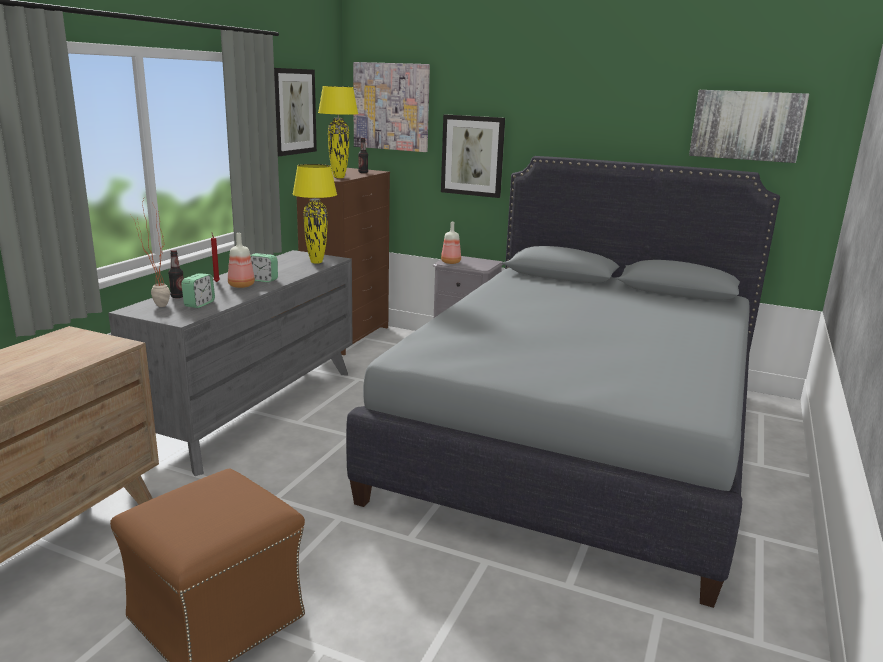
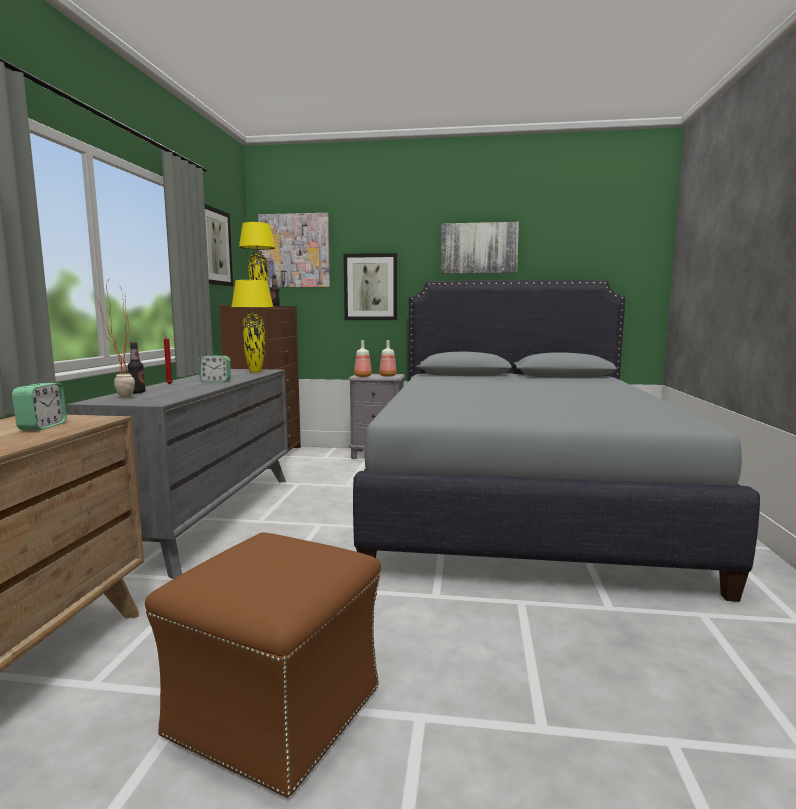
camera: 15 degrees left, 10 degrees down
alarm clock [181,273,215,308] -> alarm clock moved to [12,383,67,430]
bottle [228,233,255,288] -> bottle moved to [379,340,397,377]
picture [689,90,809,163] -> picture moved to [441,222,519,274]

